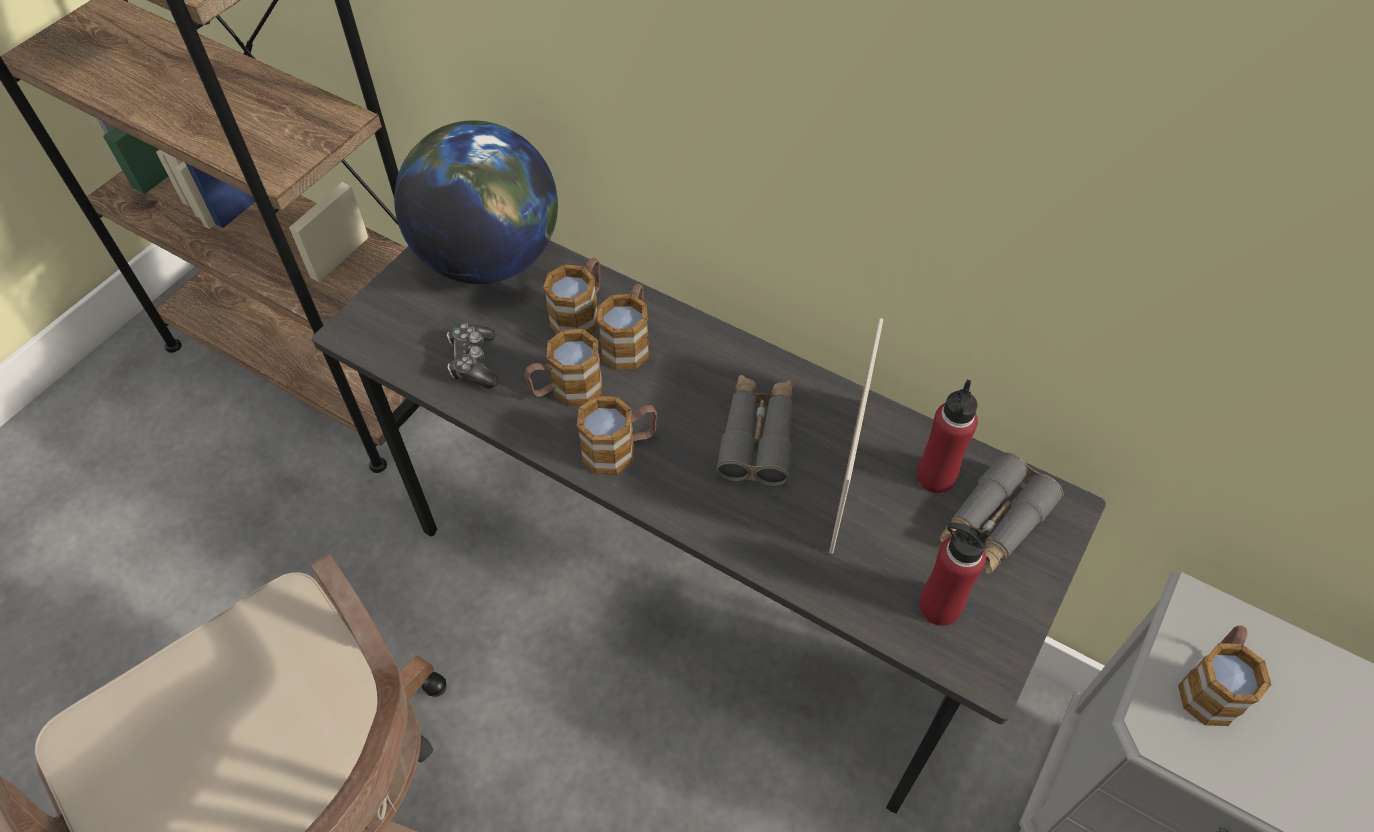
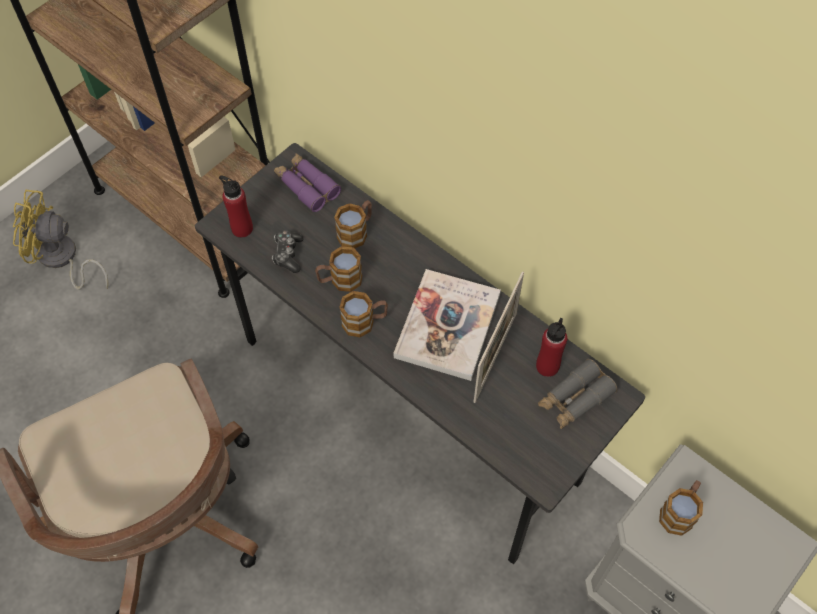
camera: 10 degrees right, 5 degrees up
globe [394,120,558,284] -> purple binoculars [274,153,341,212]
mug [597,284,649,370] -> none
grey binoculars [716,375,793,486] -> book [394,269,501,381]
red bottle [919,523,989,626] -> red bottle moved to [219,175,253,238]
none -> yellow fan [13,190,108,290]

